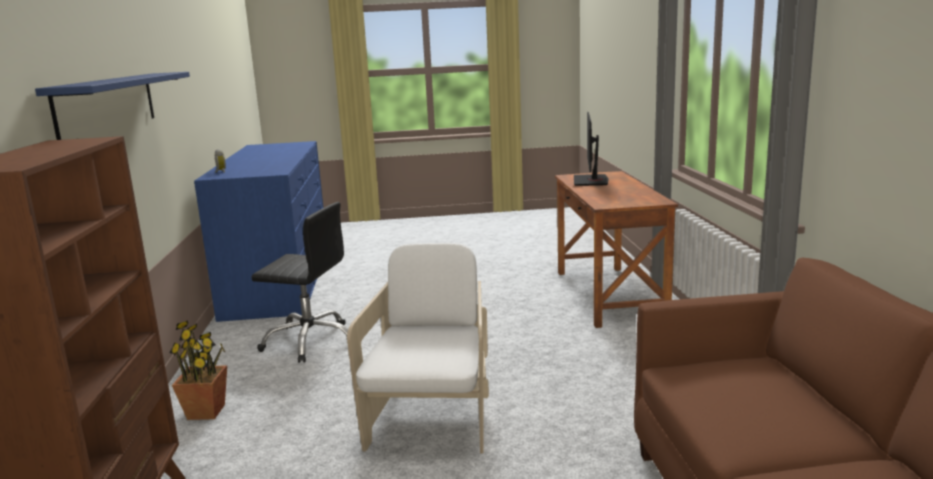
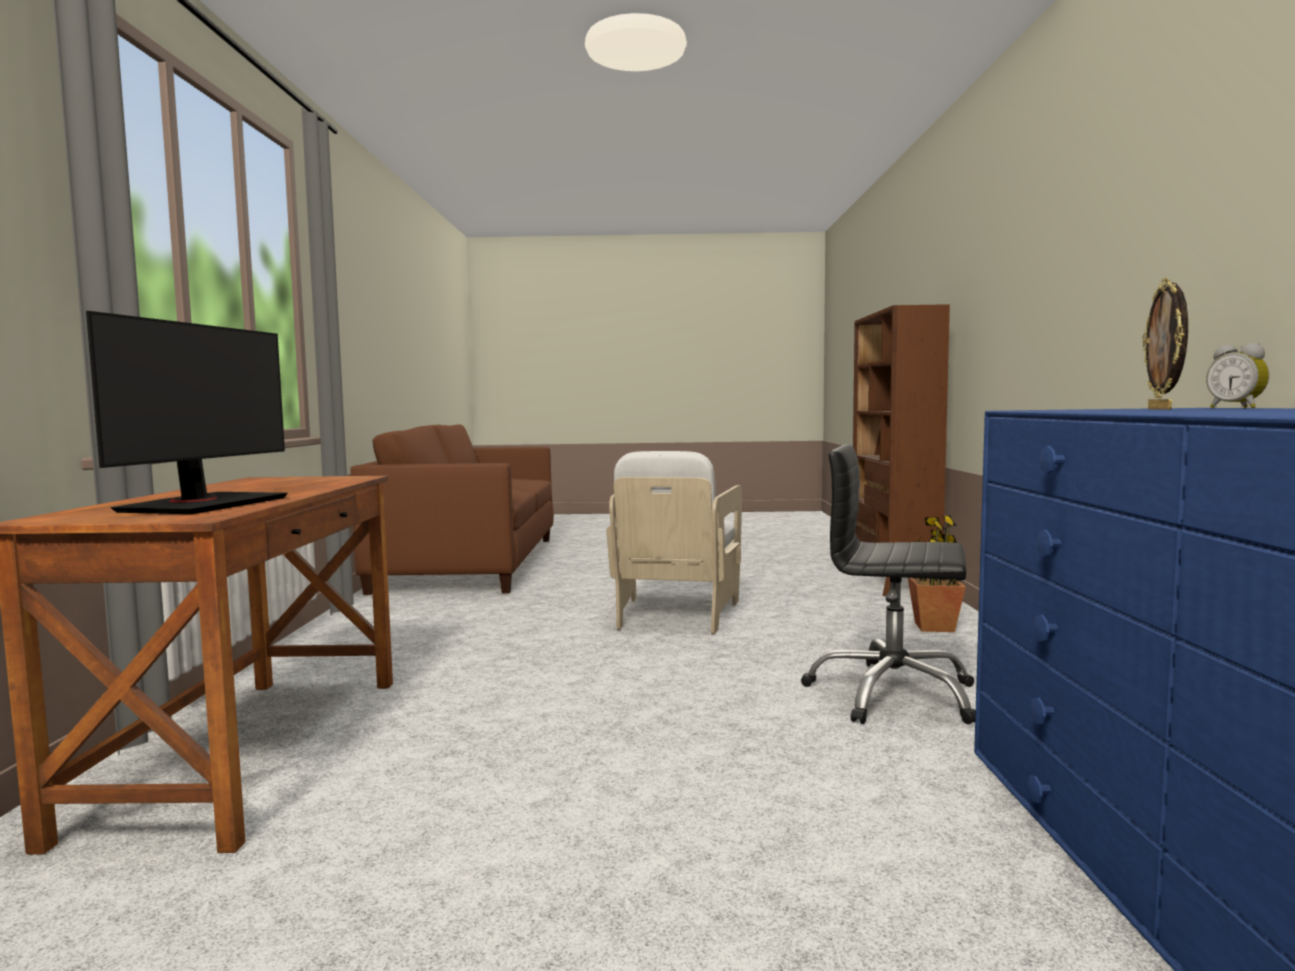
camera: 175 degrees left, 10 degrees down
blue shelf [35,72,190,140] -> none
none -> picture frame [1143,277,1188,410]

